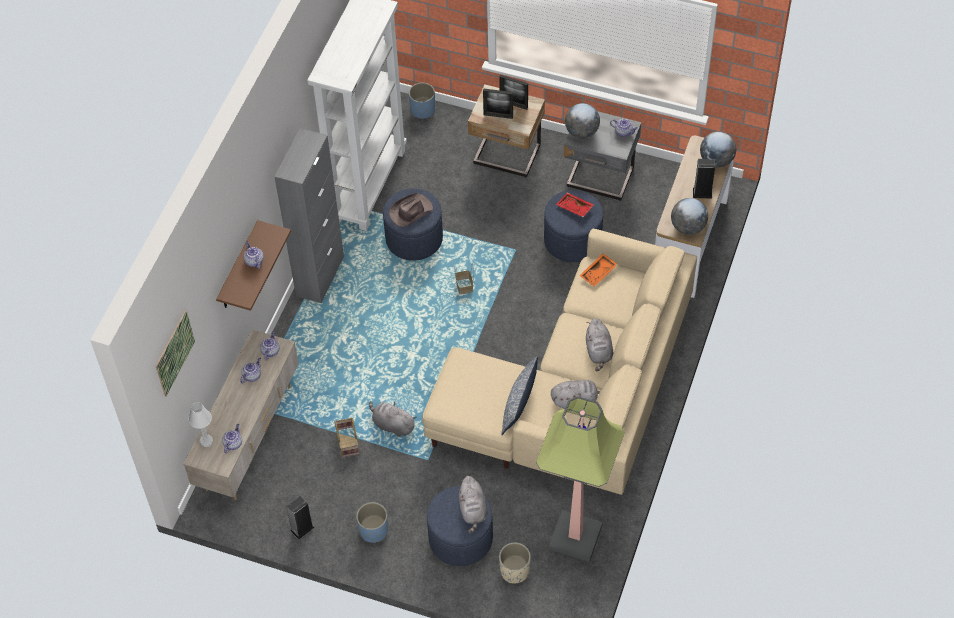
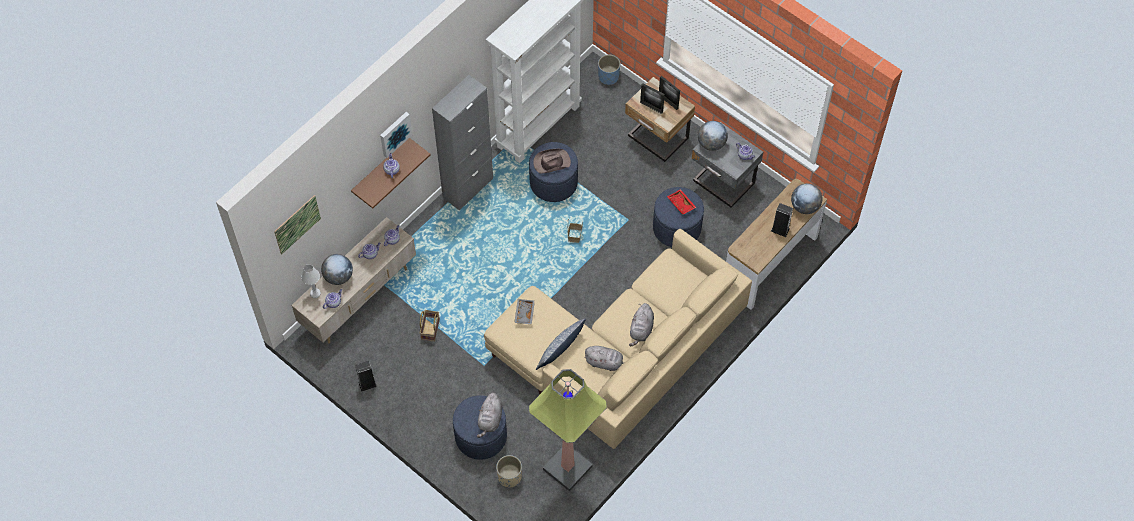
camera: 20 degrees right, 5 degrees up
blue planter [356,502,388,543] -> none
grey plush toy [369,401,417,437] -> none
orange tray [579,253,618,287] -> none
globe [671,198,708,235] -> globe moved to [321,254,353,285]
none -> picture [380,112,412,158]
none -> grey tray [514,299,535,325]

